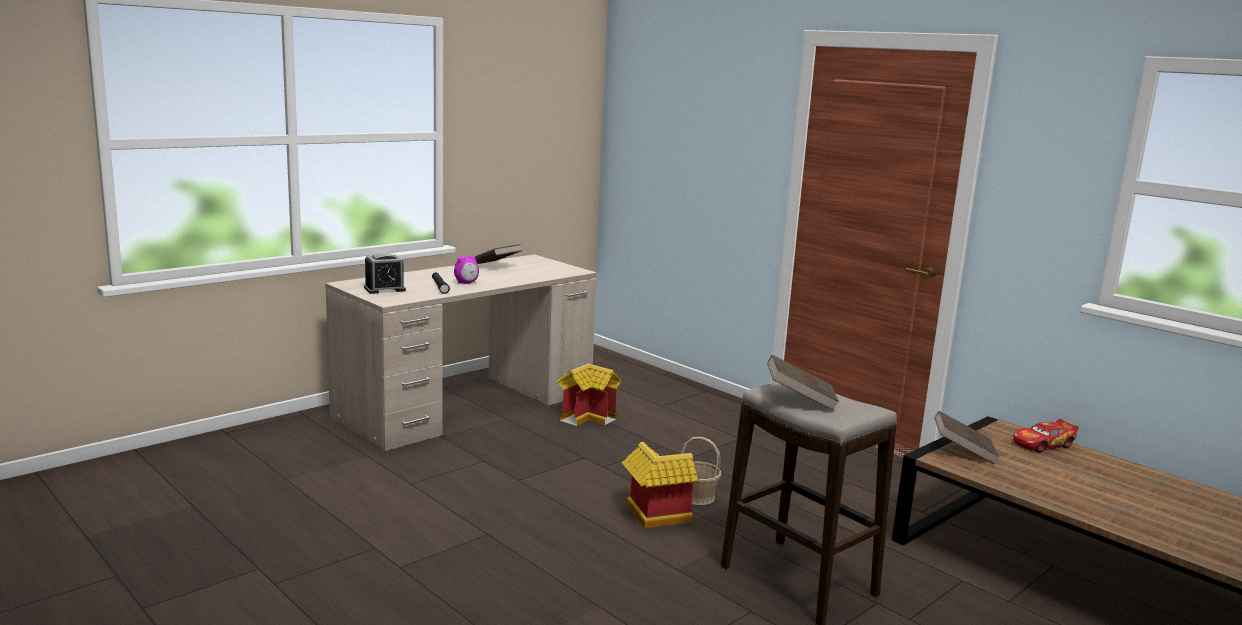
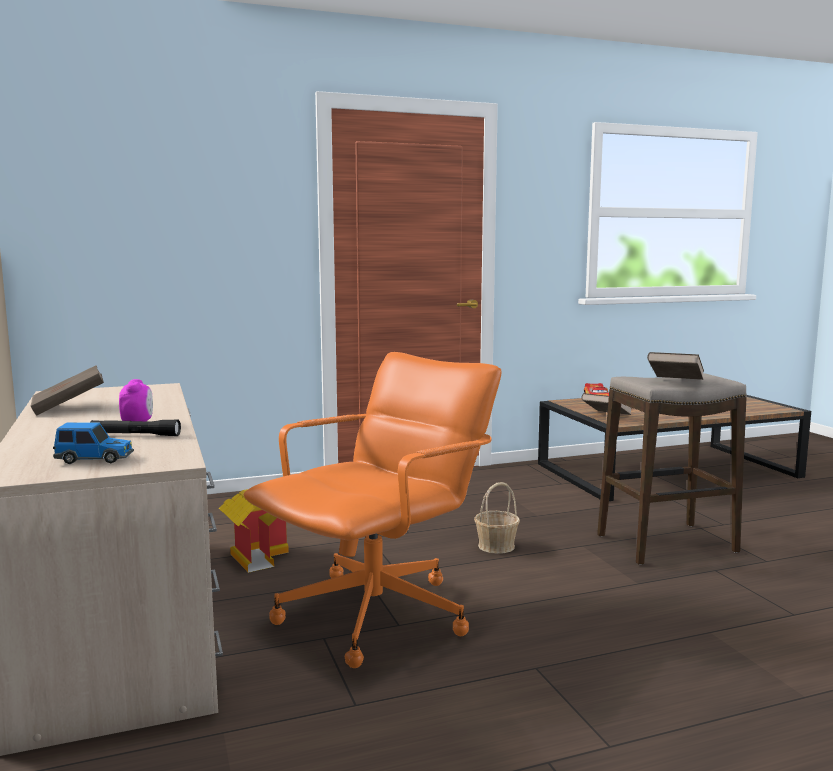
camera: 65 degrees left, 5 degrees down
alarm clock [364,253,406,294] -> toy car [53,422,134,464]
toy house [621,442,698,528] -> none
none -> orange office chair [244,352,502,668]

